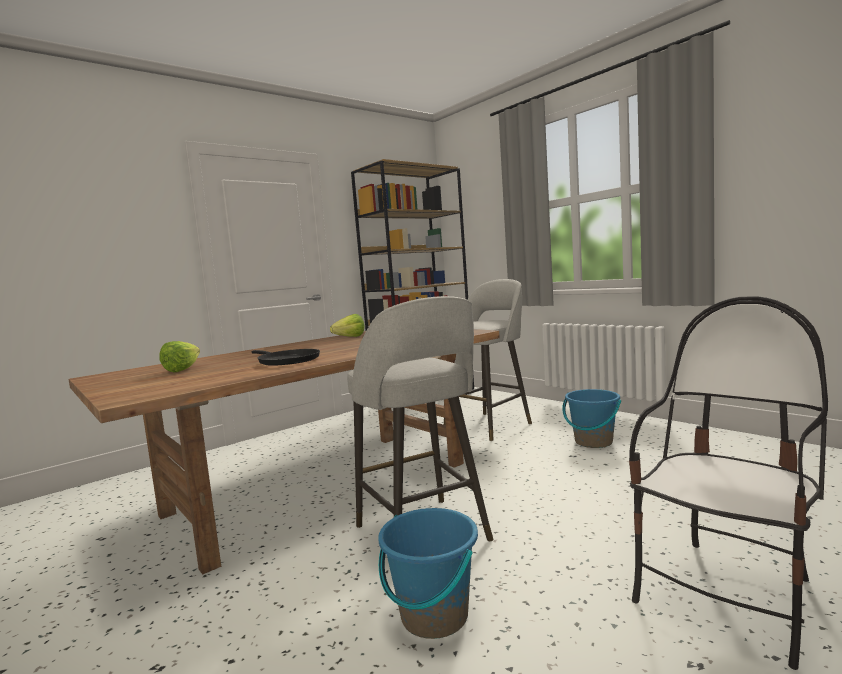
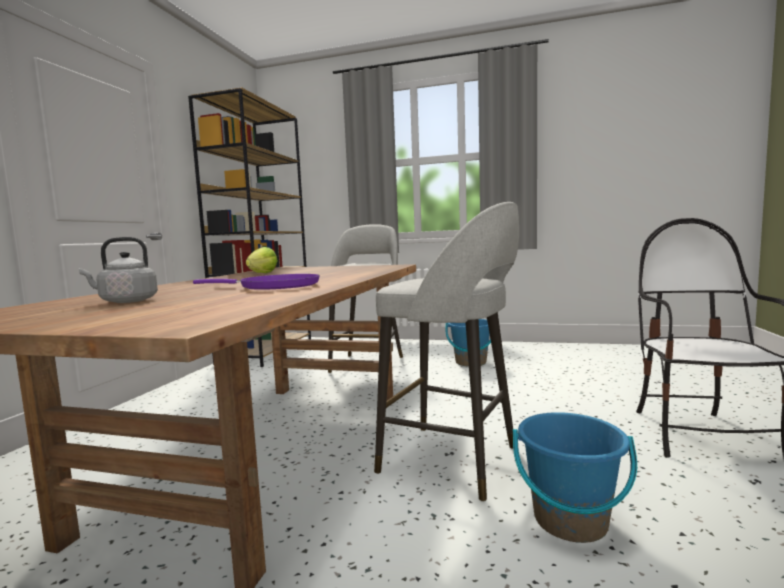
camera: 35 degrees left, 0 degrees up
lettuce [159,341,200,372] -> grey kettle [79,237,158,303]
black frying pan [252,349,320,366] -> purple frying pan [193,274,320,290]

